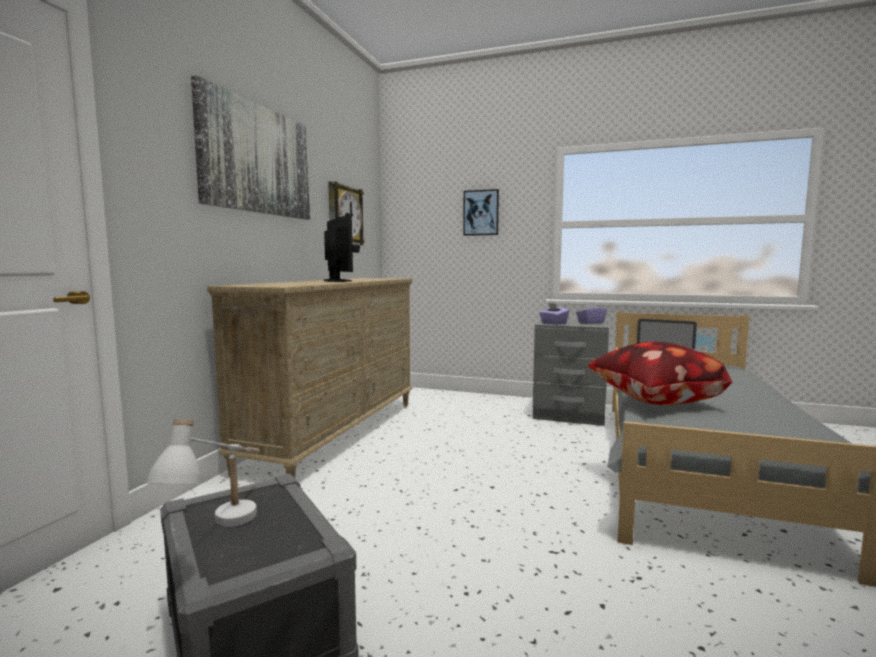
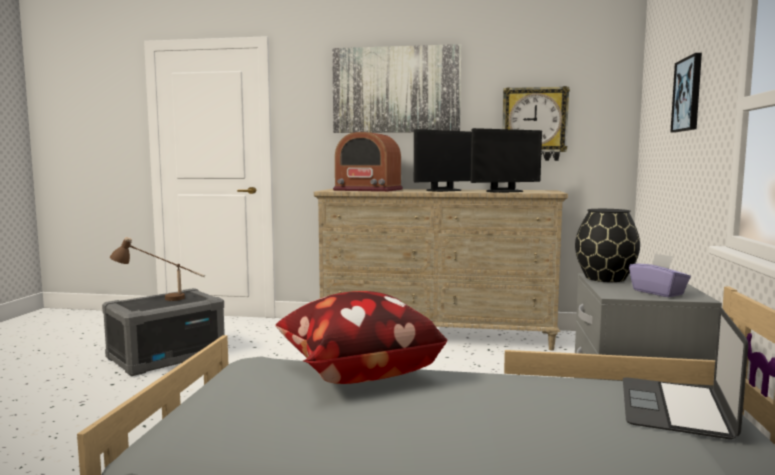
camera: 80 degrees right, 0 degrees up
white table lamp [146,419,260,527] -> brown table lamp [110,237,205,301]
purple tissue box [539,303,569,325] -> black vase [575,209,640,282]
none -> radio [333,132,403,192]
none -> monitor [471,128,542,193]

